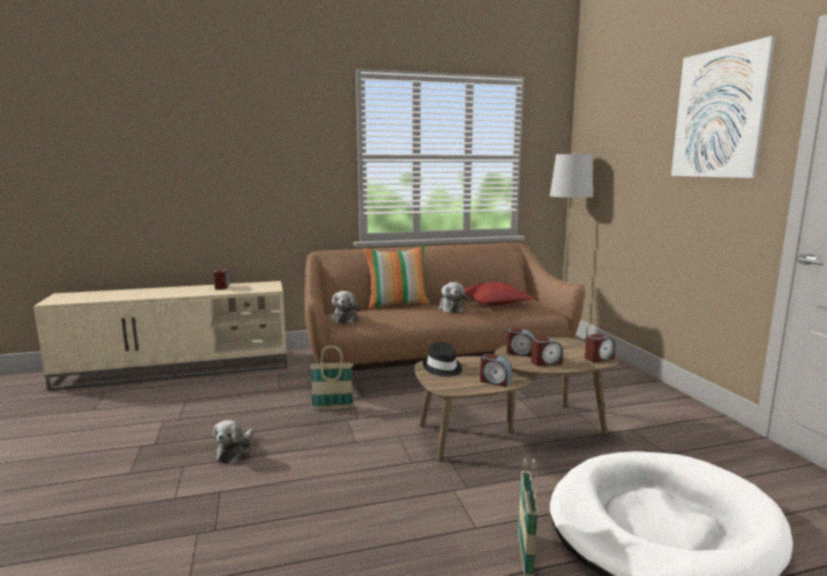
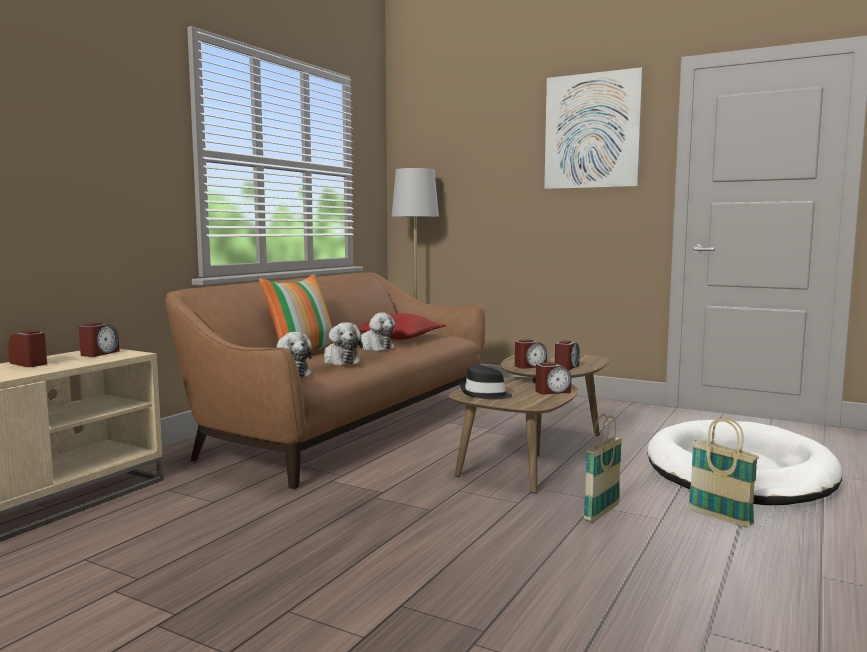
camera: 45 degrees left, 5 degrees down
plush toy [213,420,253,464] -> plush toy moved to [324,322,363,365]
basket [310,345,354,410] -> basket moved to [583,414,622,522]
alarm clock [585,334,616,363] -> alarm clock moved to [79,323,119,357]

